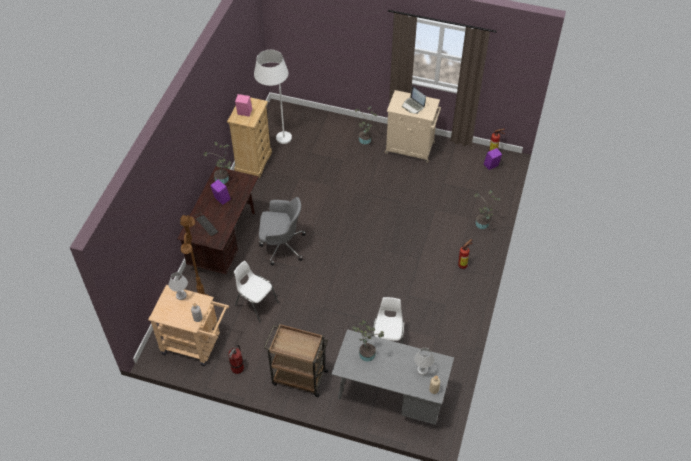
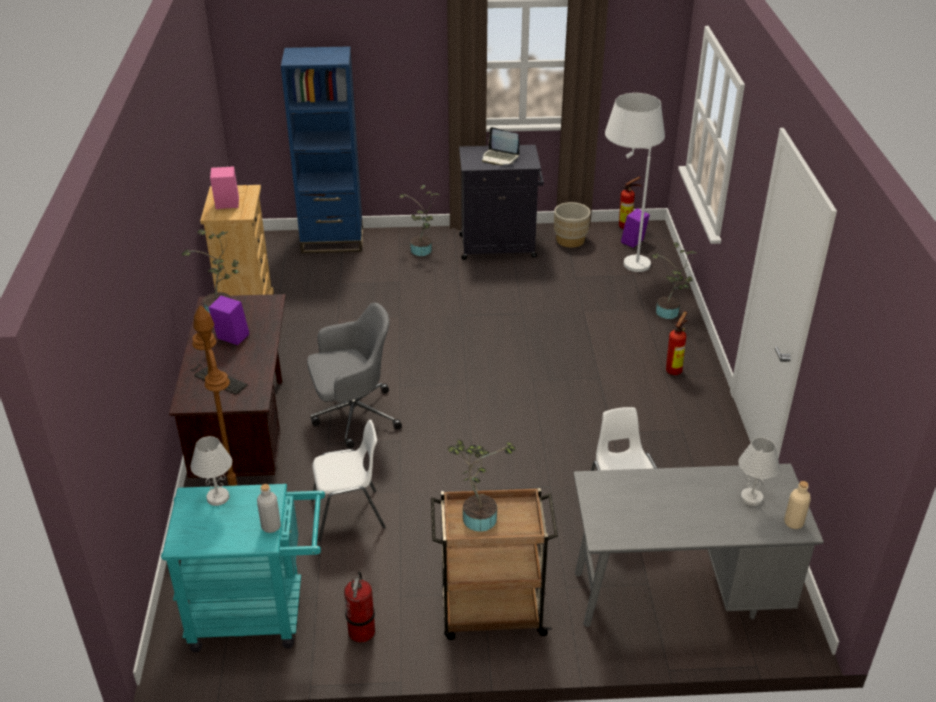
camera: 20 degrees left, 15 degrees down
beige cart [148,285,229,366] -> turquoise cart [161,484,325,652]
white chair [234,261,279,323] -> white chair turned 150 degrees clockwise [311,420,386,541]
white floor lamp [254,50,292,144] -> white floor lamp moved to [605,93,665,272]
potted plant [352,320,384,362] -> potted plant moved to [447,439,516,532]
beige cabinet [385,90,441,163] -> black cabinet [459,145,544,260]
none -> blue bookcase [281,46,363,253]
none -> beige planter [554,202,590,248]

